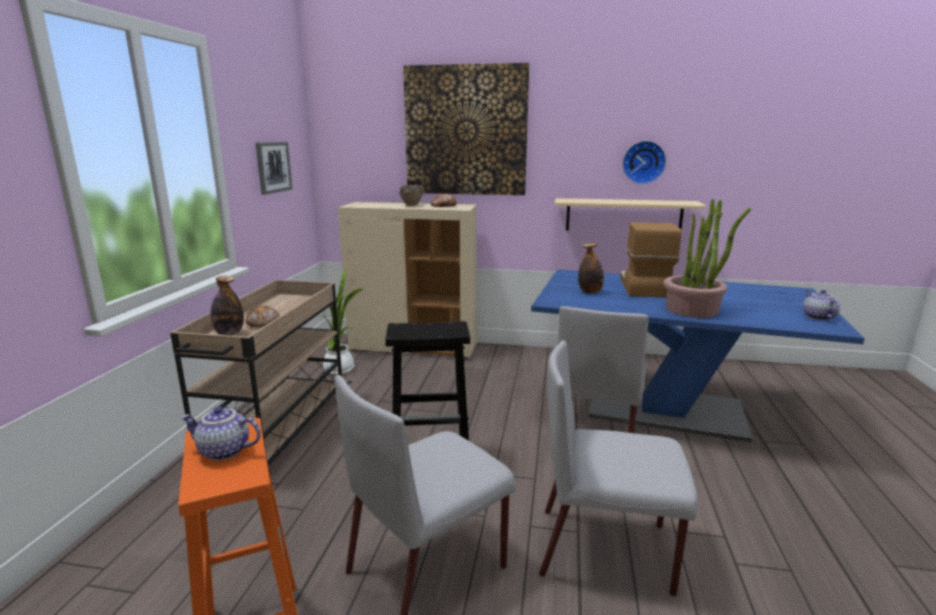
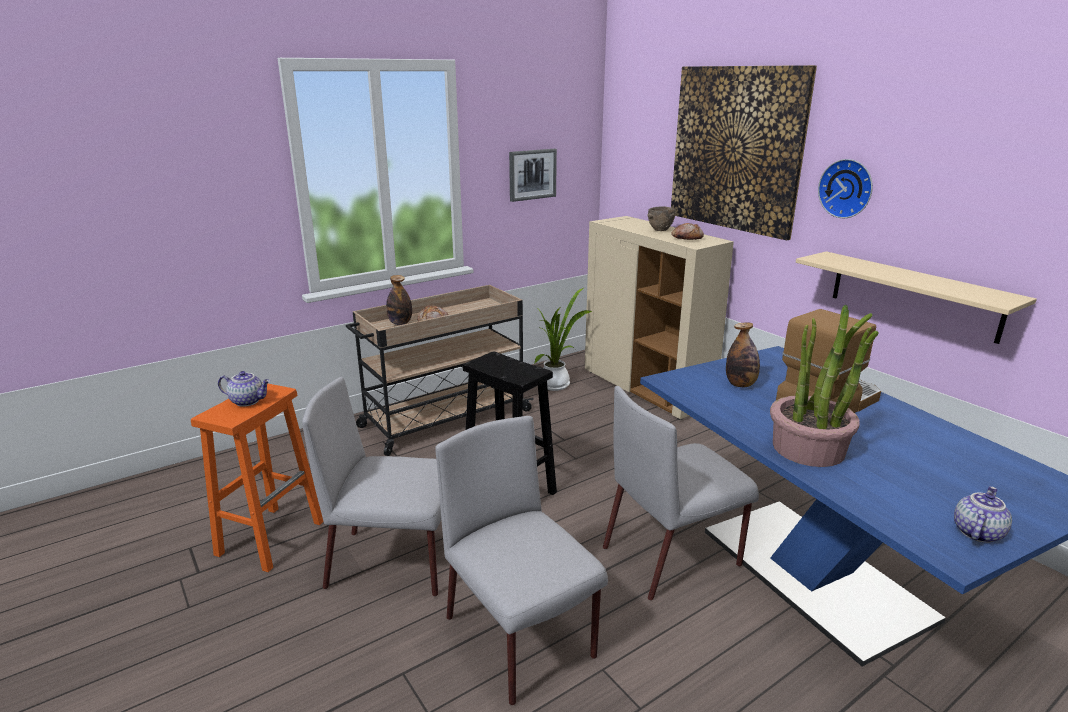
camera: 45 degrees right, 5 degrees up
teapot [181,407,261,461] -> teapot turned 135 degrees clockwise [218,371,270,407]
wall clock [622,141,666,184] -> wall clock moved to [818,159,873,218]

